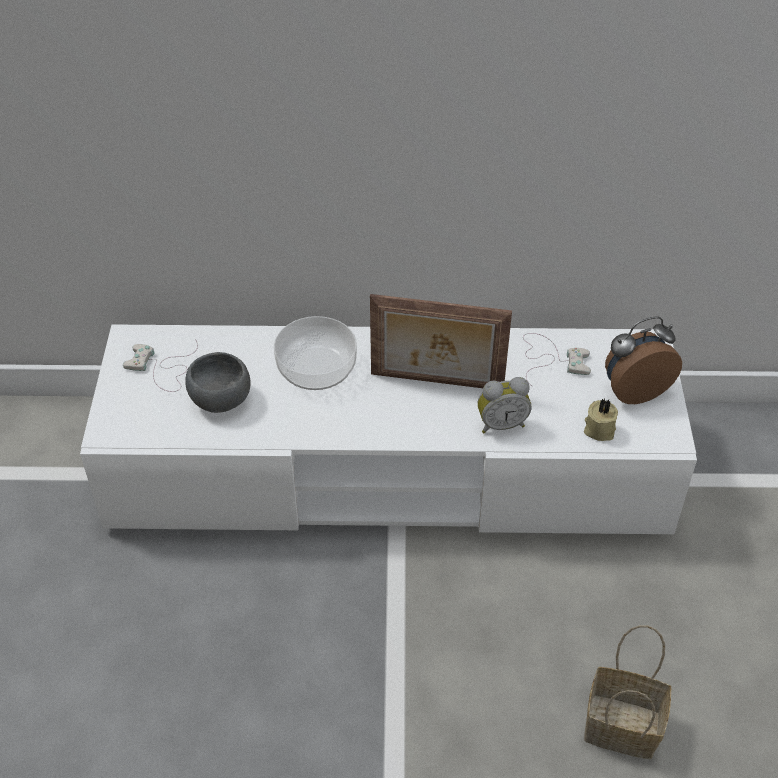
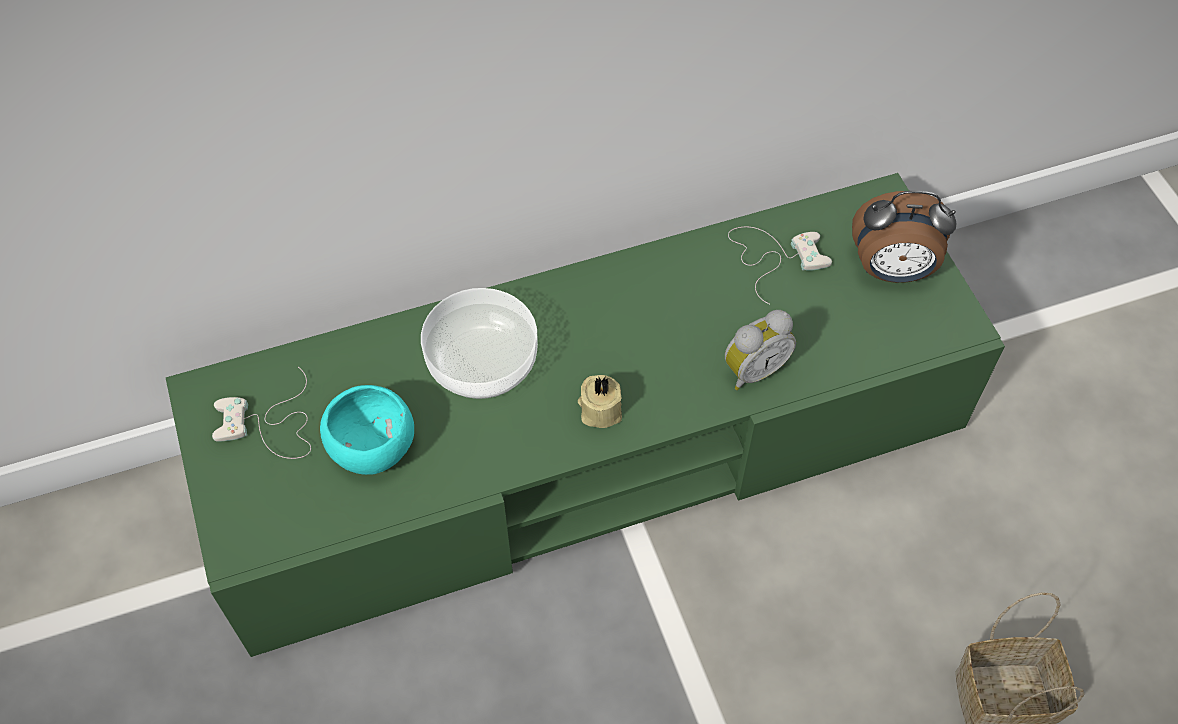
camera: 20 degrees left, 10 degrees up
white tv stand [80,324,697,534] -> green tv stand [166,173,1005,657]
grey bowl [185,352,250,413] -> turquoise bowl [320,385,414,475]
picture frame [370,294,512,388] -> none
beige candle [584,398,618,441] -> beige candle moved to [578,375,622,428]
alarm clock [605,316,682,404] -> alarm clock turned 135 degrees counterclockwise [852,191,956,283]

